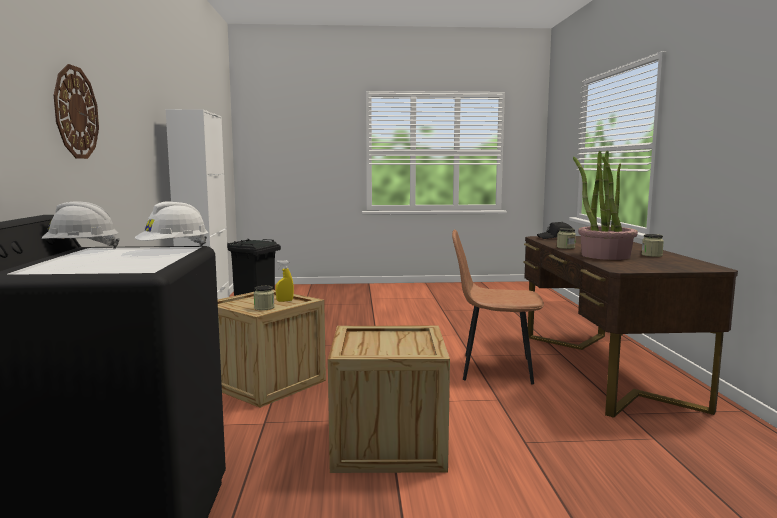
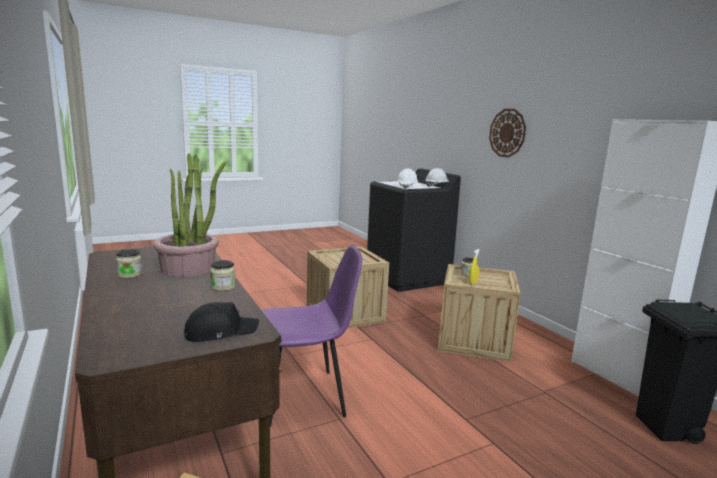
camera: 155 degrees right, 5 degrees up
brown chair [452,229,544,384] -> purple chair [261,245,362,427]

